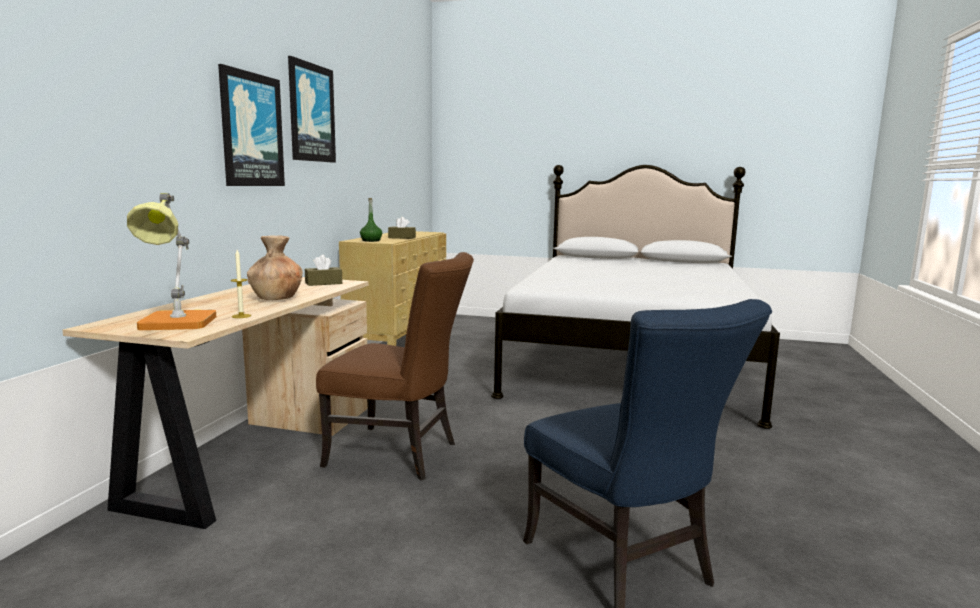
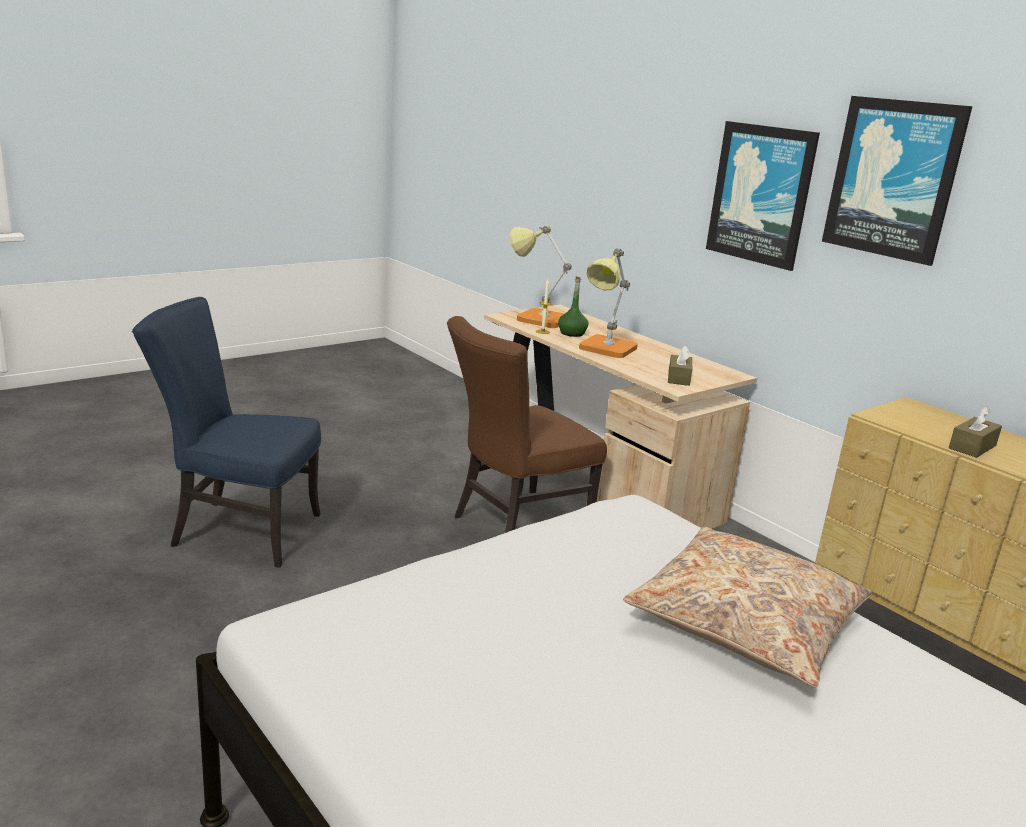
camera: 125 degrees right, 10 degrees up
brown vase [247,236,303,300] -> table lamp [579,248,638,358]
green bottle [360,198,382,242] -> green bottle moved to [558,276,589,337]
none -> beige pillow [623,526,872,687]

